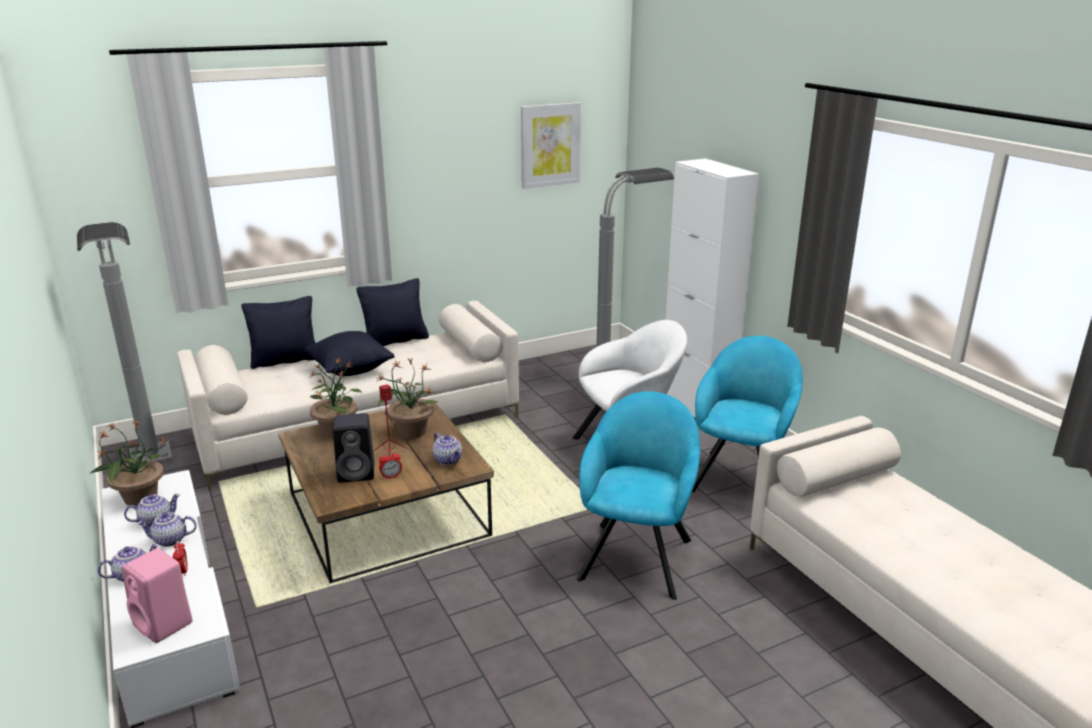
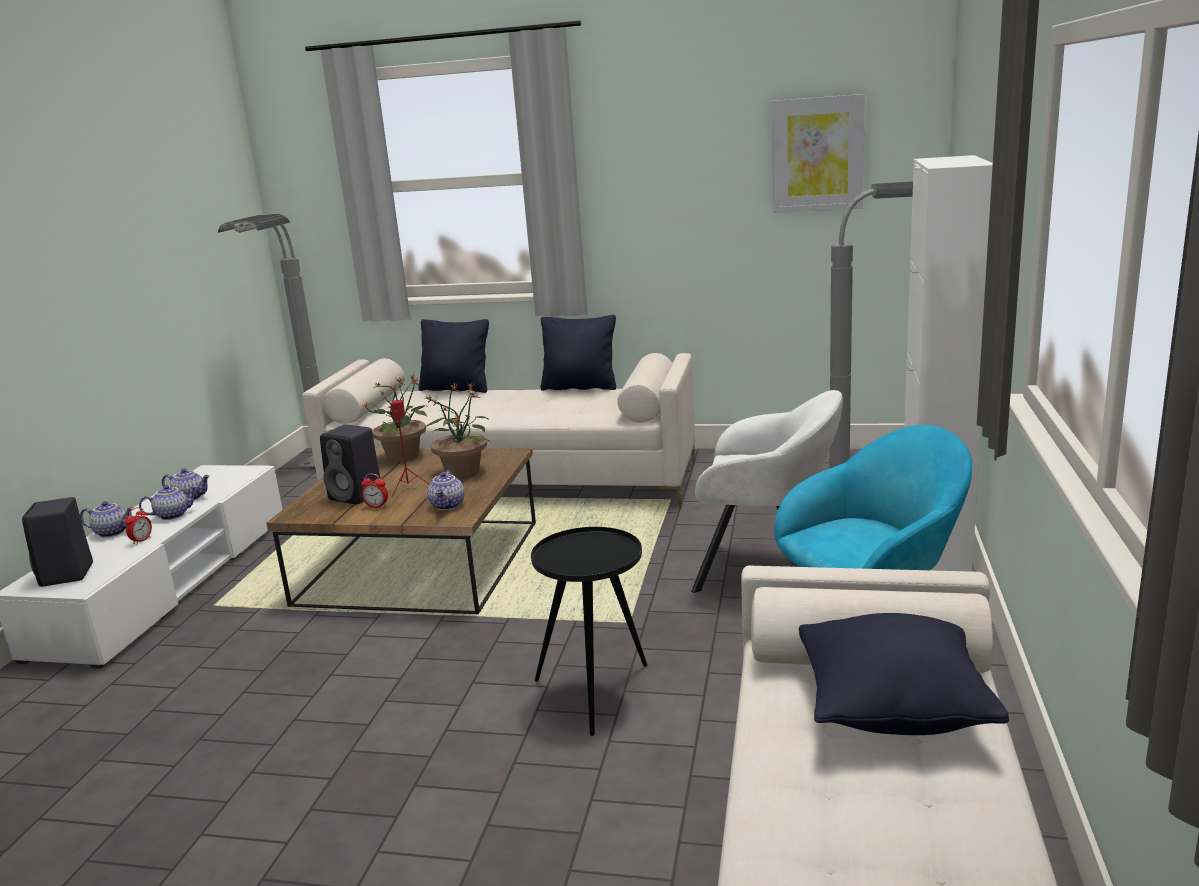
camera: 40 degrees right, 5 degrees down
potted plant [90,420,167,506] -> none
pink speaker [122,548,193,643] -> black speaker [22,497,93,587]
teapot [137,512,197,547] -> teapot turned 120 degrees clockwise [139,485,197,520]
black pillow [305,331,395,376] -> black pillow moved to [799,613,1009,735]
turquoise armchair [577,391,700,600] -> black side table [531,527,647,736]

